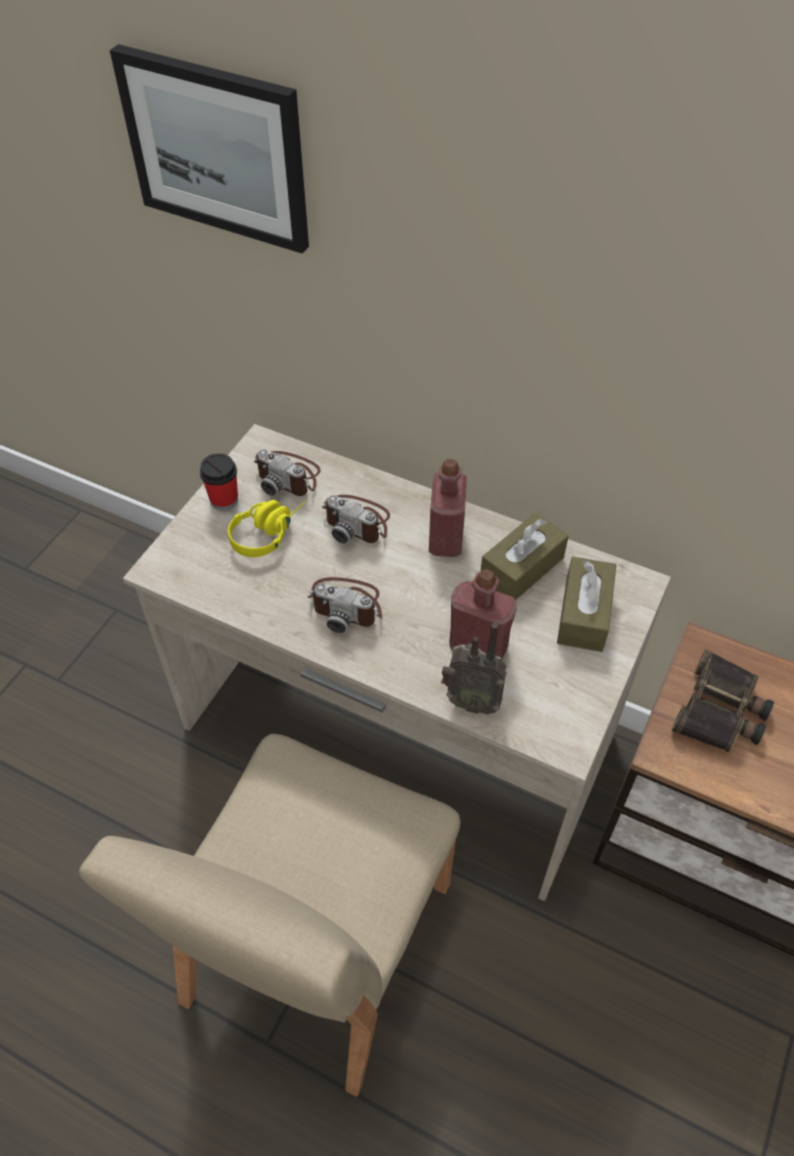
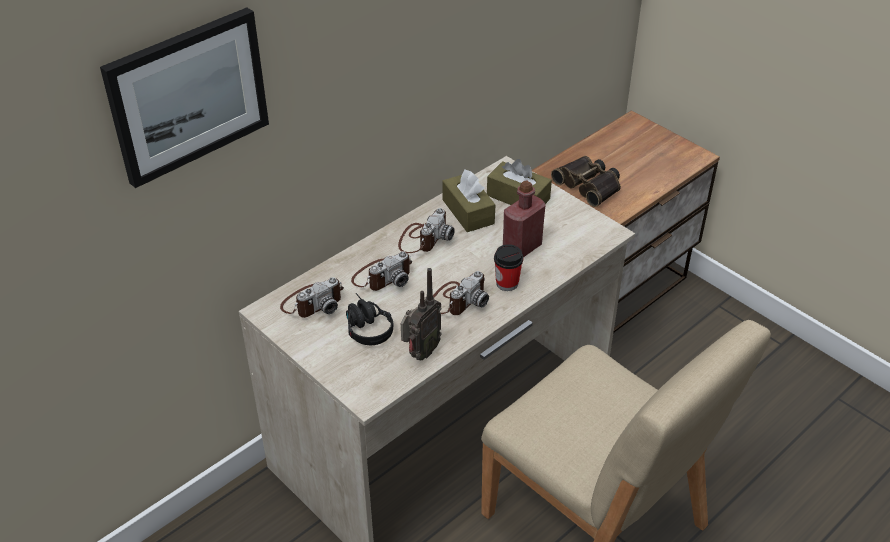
camera: 70 degrees left, 10 degrees down
cup [200,453,238,510] -> cup moved to [494,244,523,291]
yellow headphones [228,500,305,557] -> black headphones [346,293,393,345]
red bottle [429,459,467,557] -> camera [398,208,455,253]
radio [441,623,507,714] -> radio moved to [401,268,442,360]

